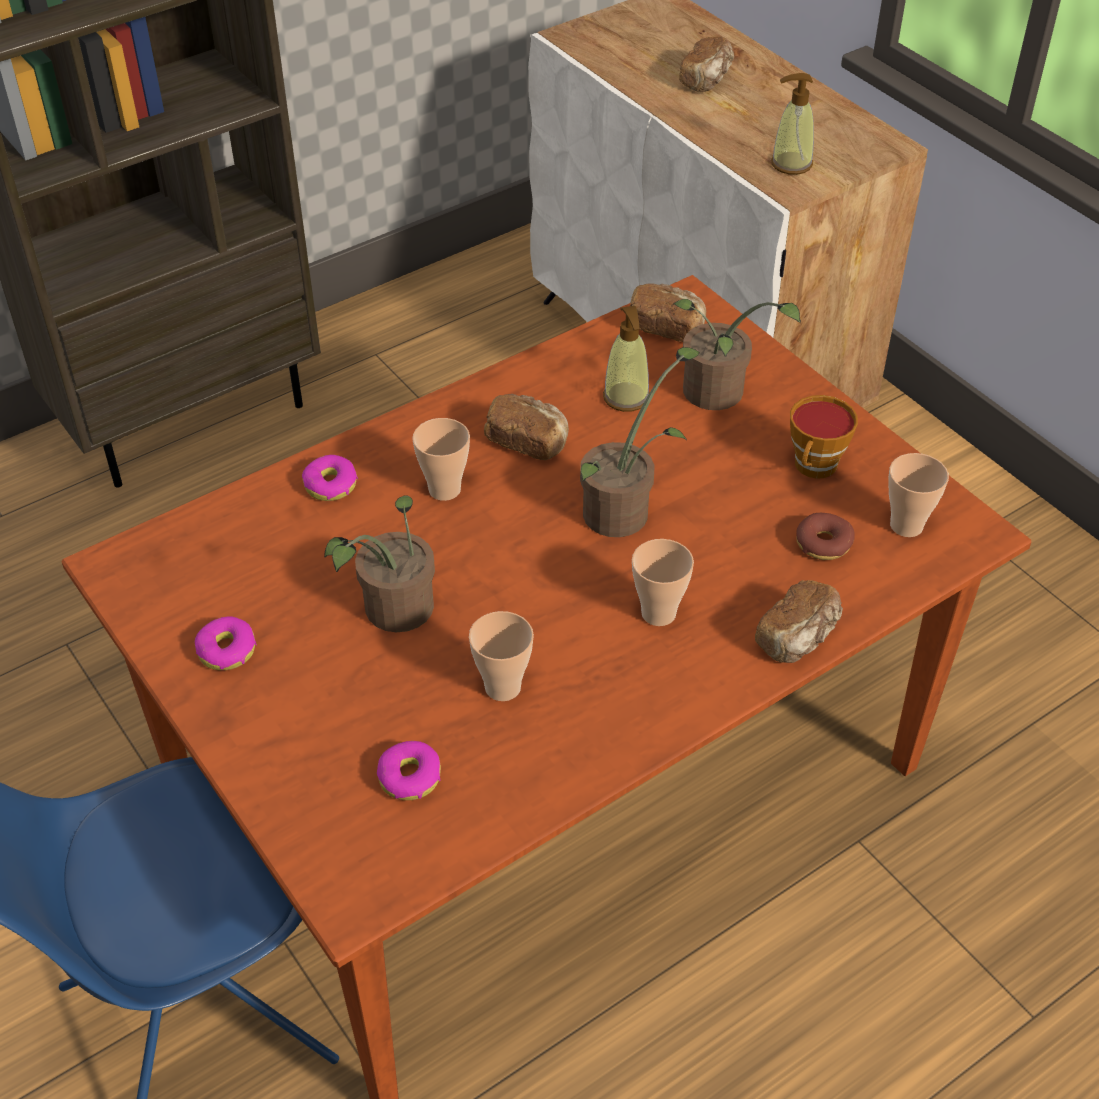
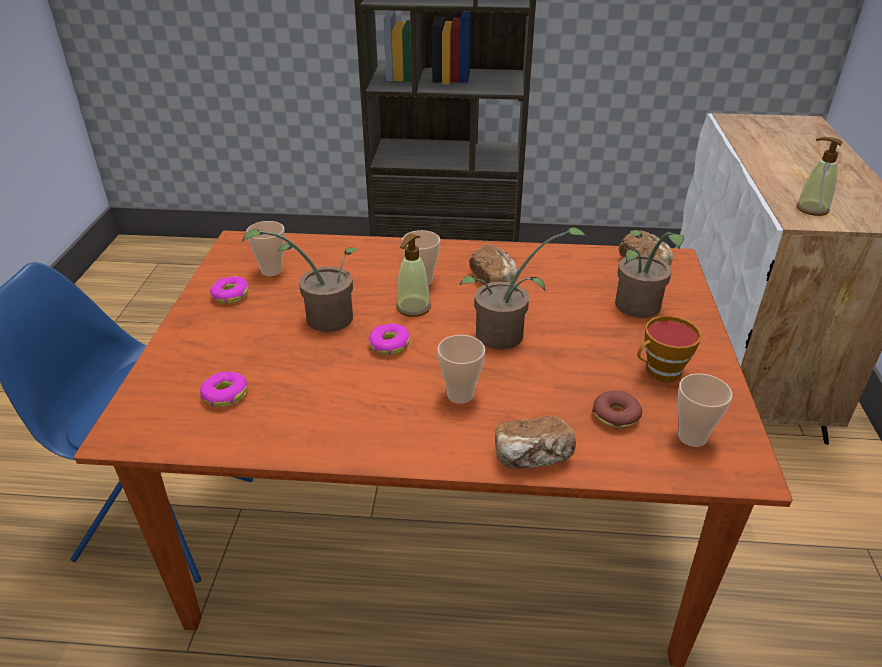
camera: 40 degrees right, 10 degrees down
donut [302,455,358,501] -> donut moved to [369,323,409,355]
cup [469,611,534,701] -> cup moved to [246,221,285,276]
soap dispenser [603,306,649,412] -> soap dispenser moved to [396,234,431,317]
bread [679,37,734,92] -> none

